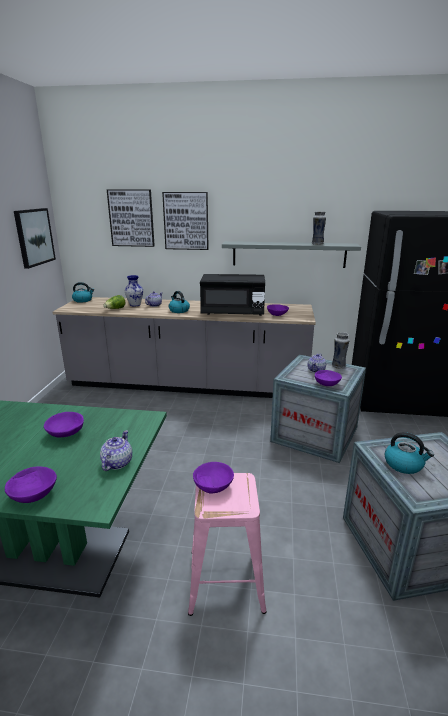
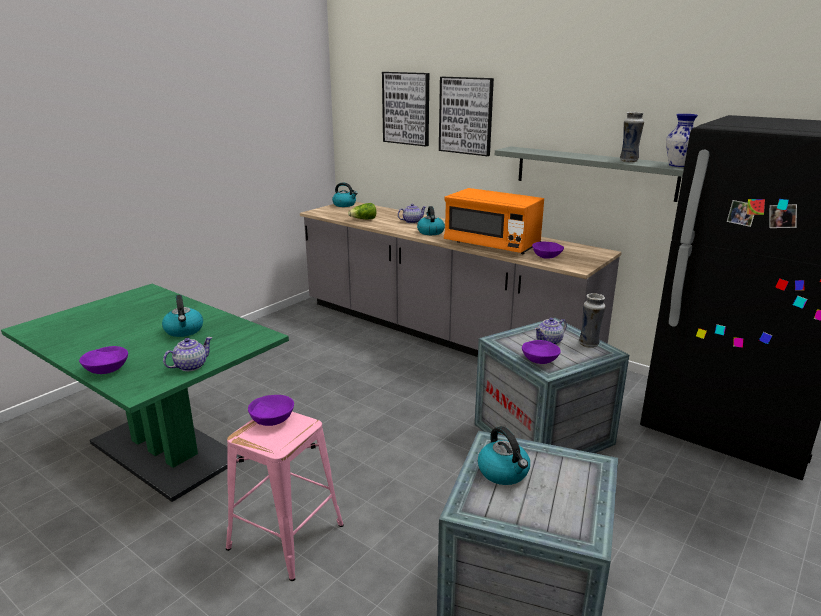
camera: 30 degrees right, 0 degrees up
picture [14,208,56,269] -> none
purple bowl [44,412,84,438] -> kettle [162,295,203,337]
vase [125,275,143,306] -> vase moved to [666,114,698,167]
black microwave [200,274,265,316] -> orange microwave [444,188,544,254]

